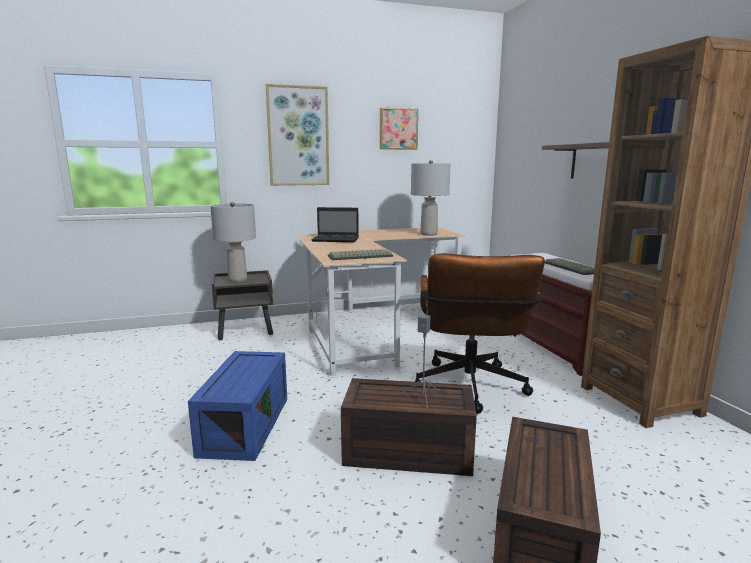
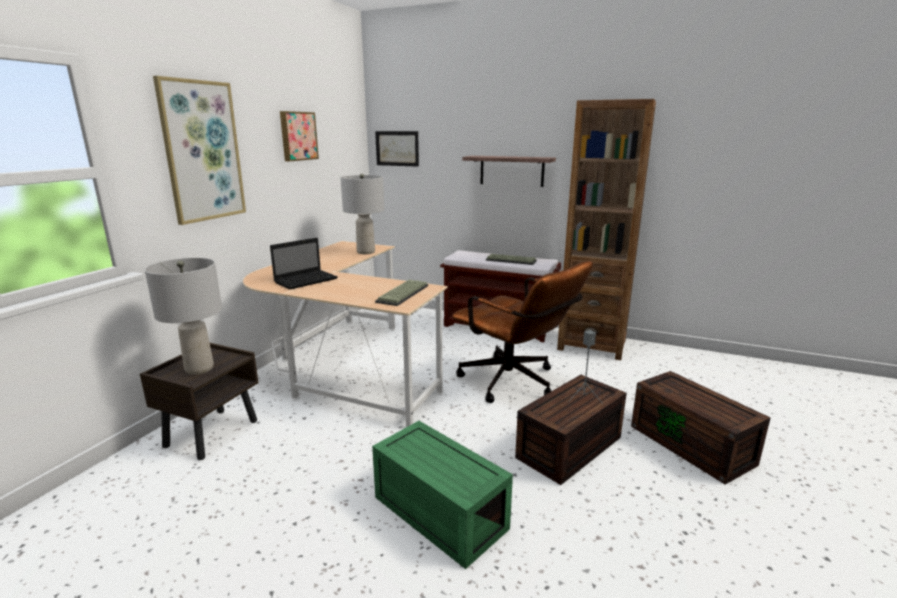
camera: 50 degrees left, 5 degrees up
blue storage box [188,351,287,461] -> green storage box [372,421,513,569]
none -> picture [375,131,419,167]

